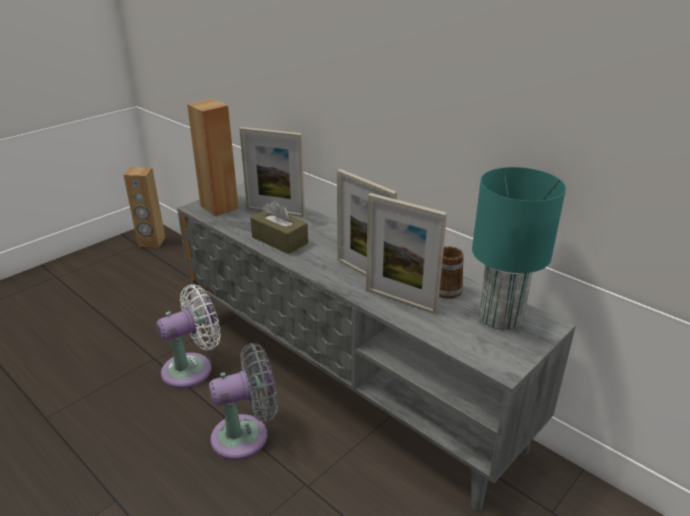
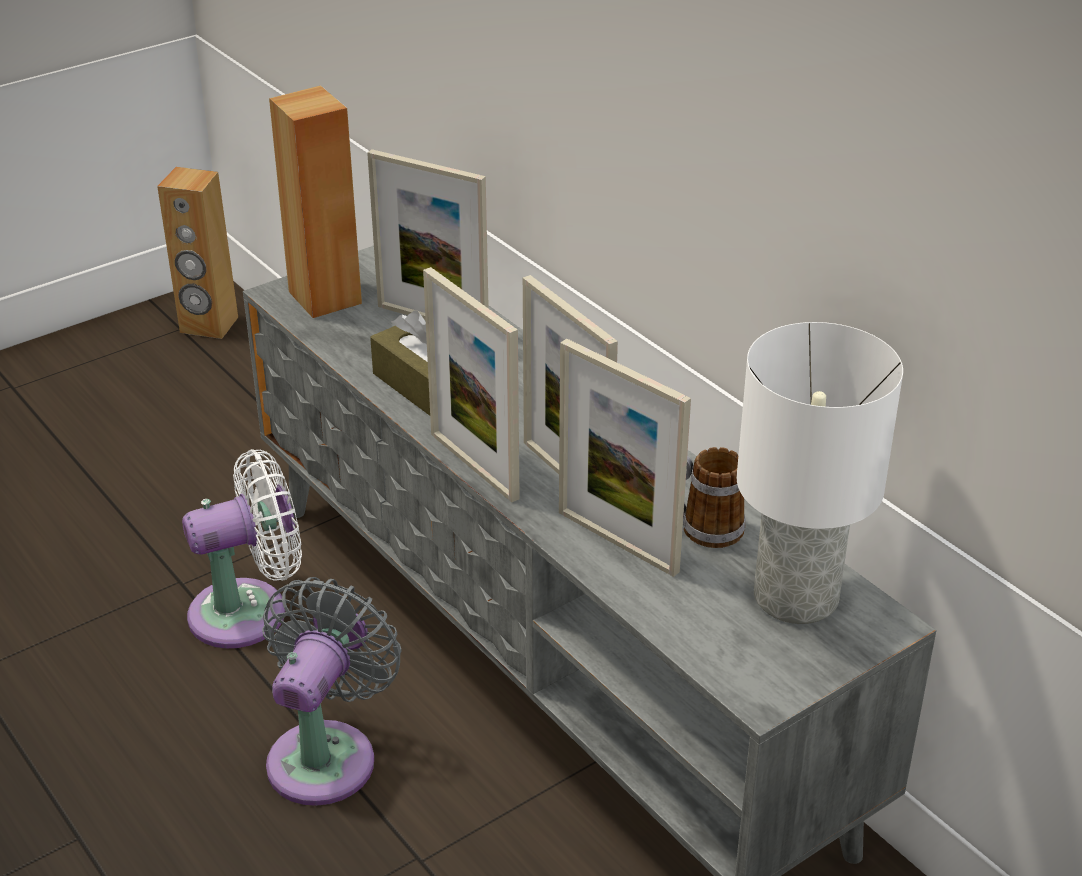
camera: 10 degrees right, 5 degrees up
grey fan [209,343,278,460] -> grey fan turned 60 degrees counterclockwise [262,577,401,806]
turquoise table lamp [472,167,566,330] -> white table lamp [737,322,903,624]
none -> picture frame [423,267,520,502]

